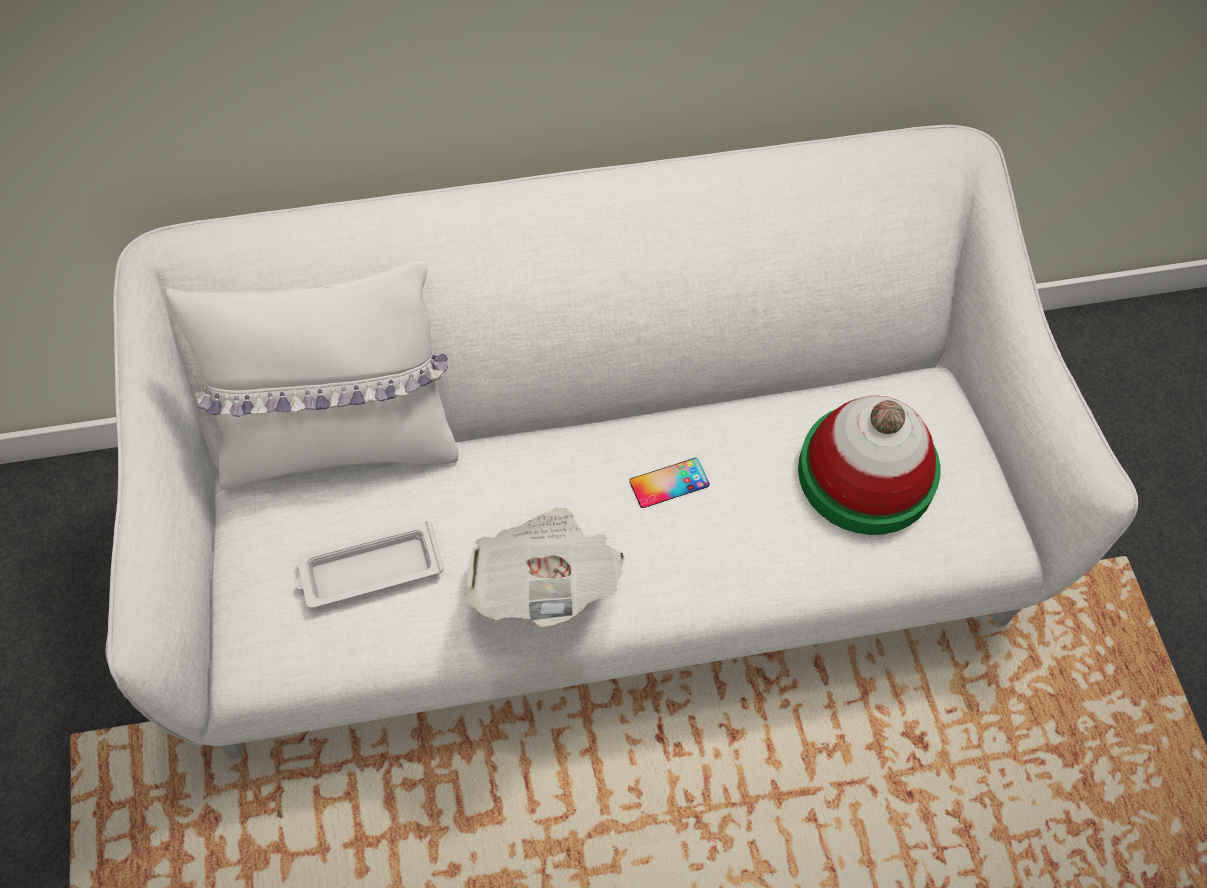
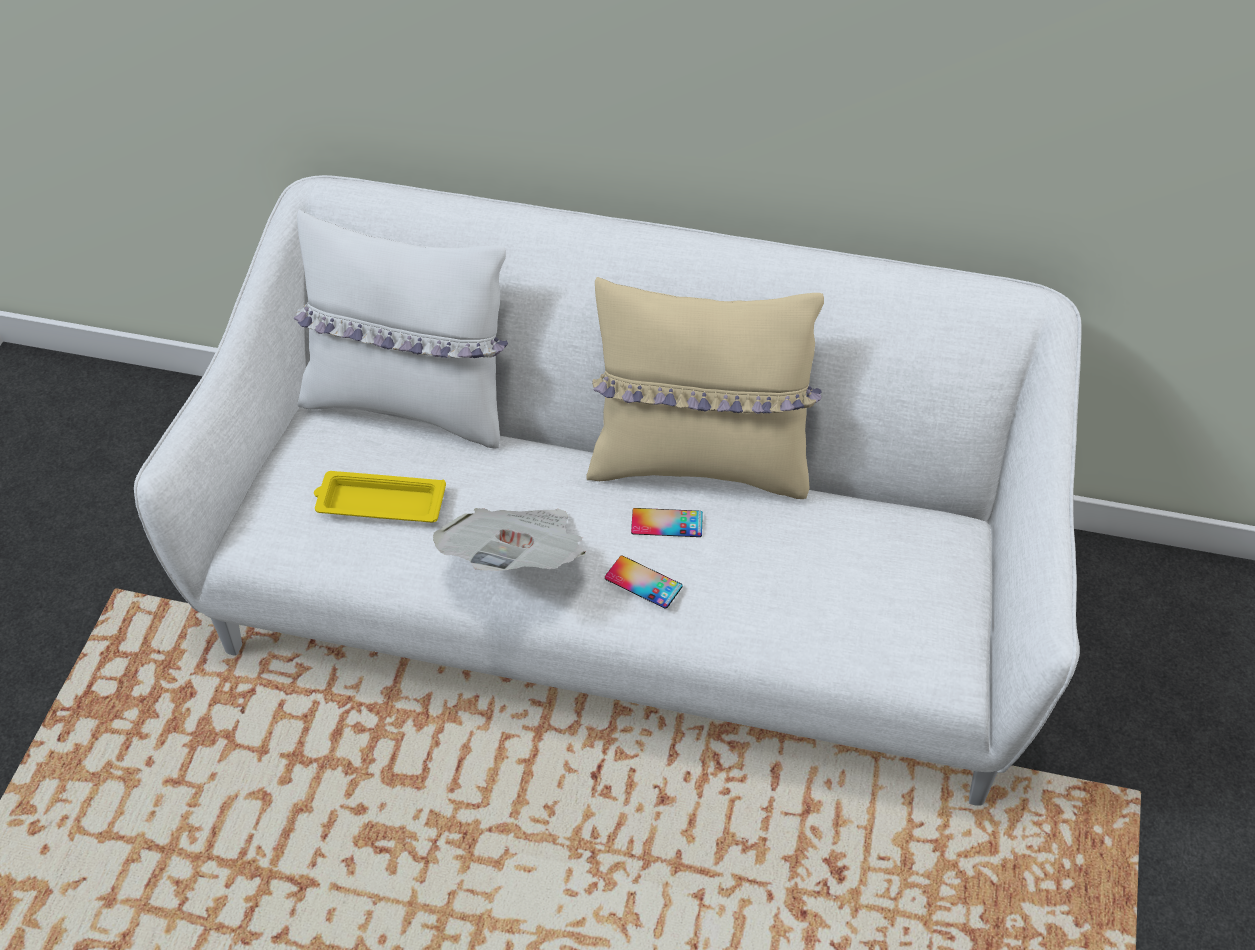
camera: 25 degrees right, 10 degrees down
white tray [295,521,444,608] -> yellow tray [314,471,446,523]
hat [798,396,941,535] -> none
none -> beige pillow [586,277,824,499]
none -> phone [605,556,683,609]

